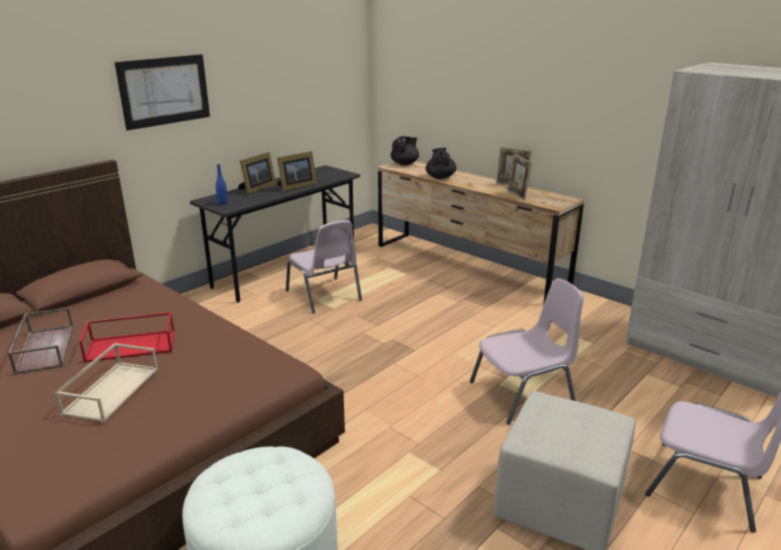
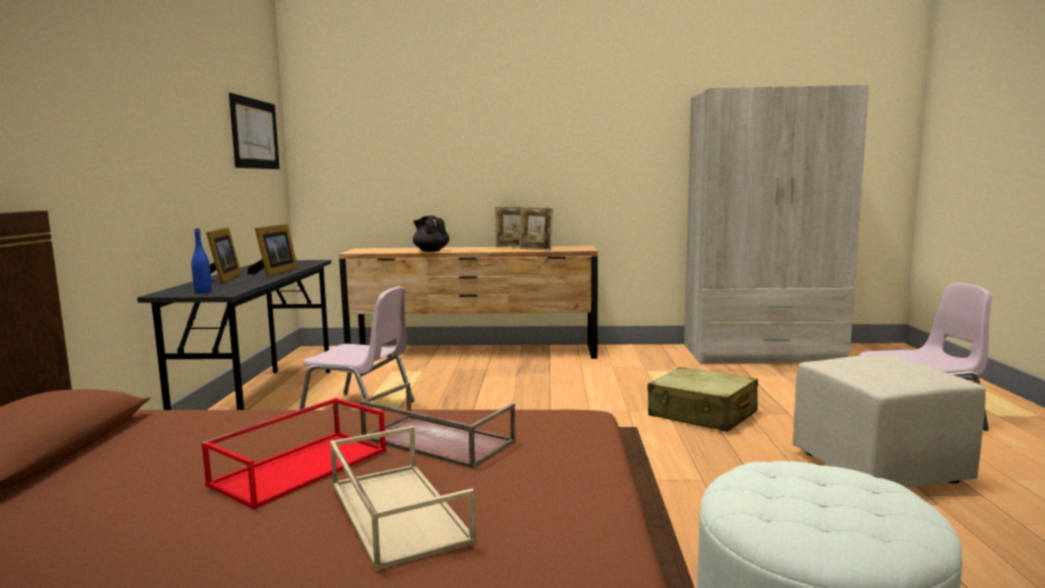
camera: 40 degrees left, 15 degrees down
brown tray [8,308,74,374] -> brown tray moved to [359,383,516,469]
picture [115,54,210,130] -> picture moved to [229,93,280,169]
black teapot [391,136,419,165] -> none
pink chair [470,278,584,425] -> beige suitcase [648,367,758,432]

